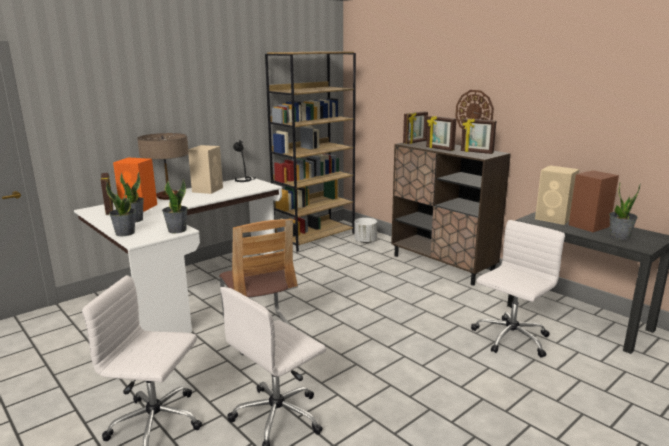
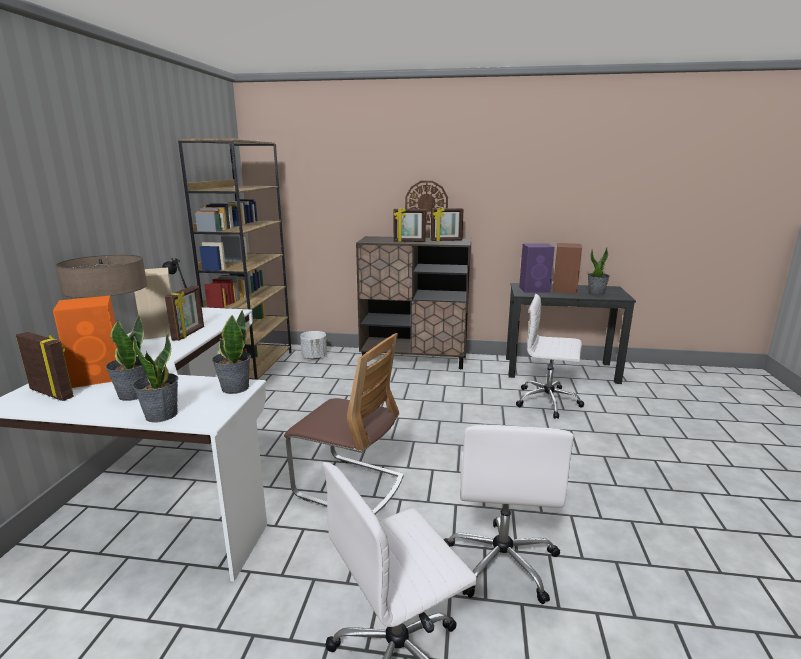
camera: 40 degrees left, 0 degrees up
picture frame [403,111,428,144] -> picture frame moved to [165,286,204,341]
white office chair [471,220,565,358] -> white office chair turned 75 degrees counterclockwise [516,294,584,419]
beige speaker [535,165,579,225] -> purple speaker [519,243,555,293]

